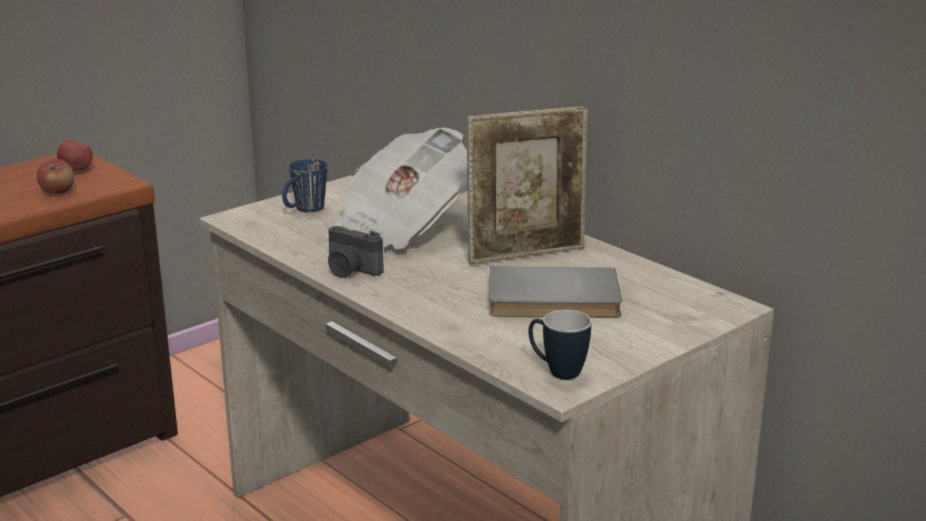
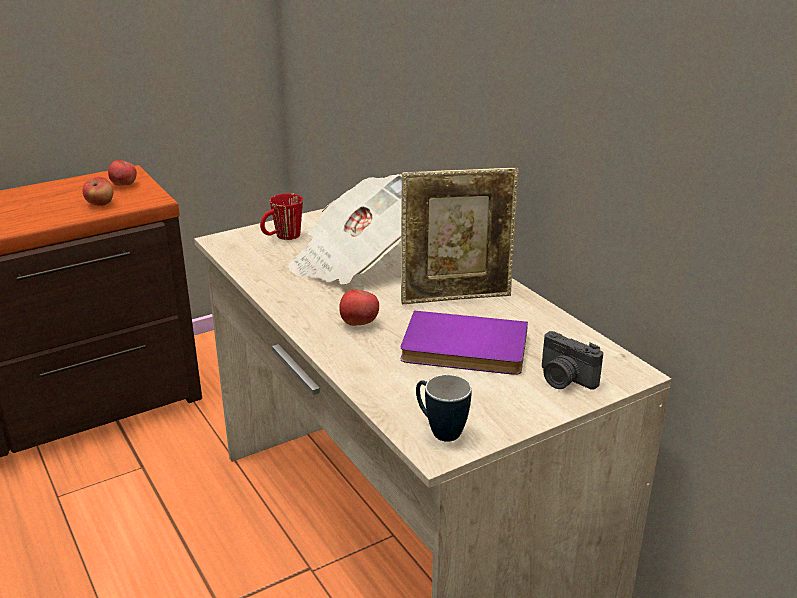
camera: 10 degrees right, 5 degrees up
blue mug [282,159,327,212] -> red mug [260,193,303,240]
camera [328,226,384,278] -> camera moved to [542,331,603,390]
grey book [489,266,622,318] -> purple book [401,311,528,375]
none -> apple [339,289,379,326]

